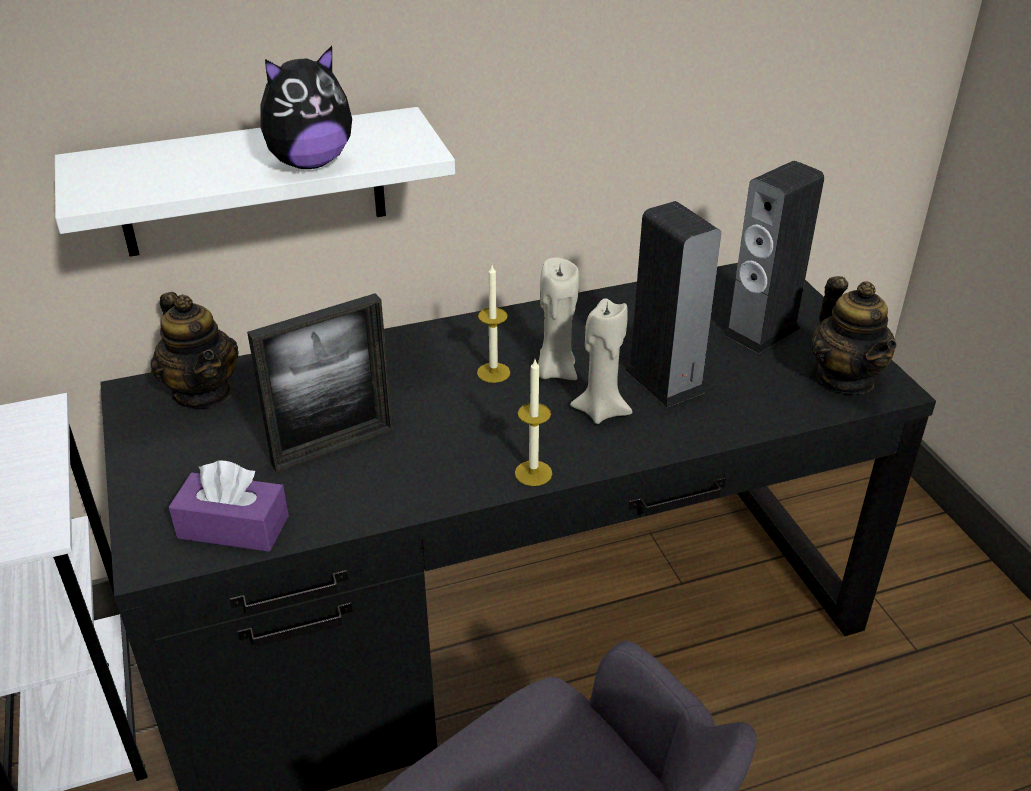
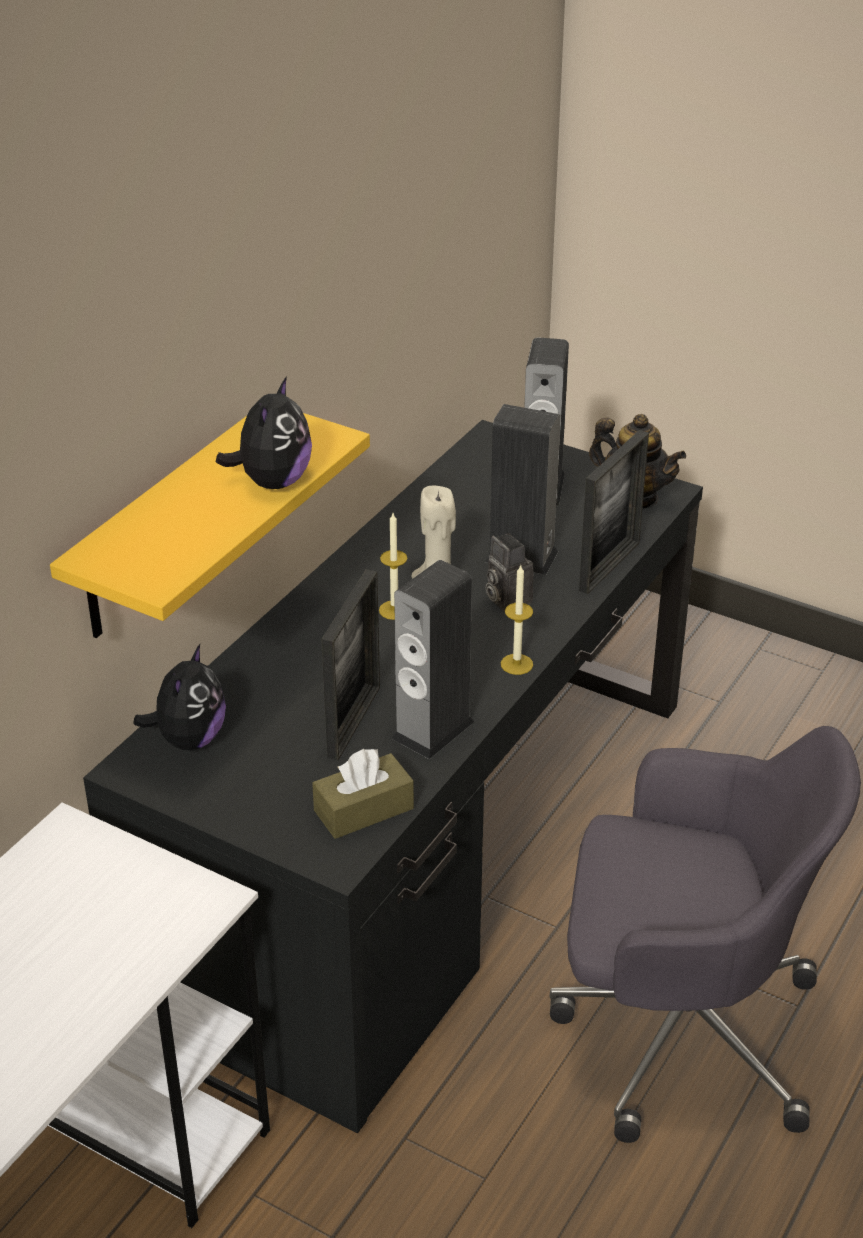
camera: 40 degrees left, 0 degrees up
white shelf [55,107,455,257] -> yellow shelf [50,413,370,638]
teapot [150,292,239,408] -> plush toy [133,644,226,750]
purple tissue box [169,460,289,552] -> brown tissue box [312,749,414,839]
beige candle [570,298,632,424] -> camera [486,533,534,612]
none -> speaker [391,560,474,759]
none -> picture frame [579,430,649,594]

